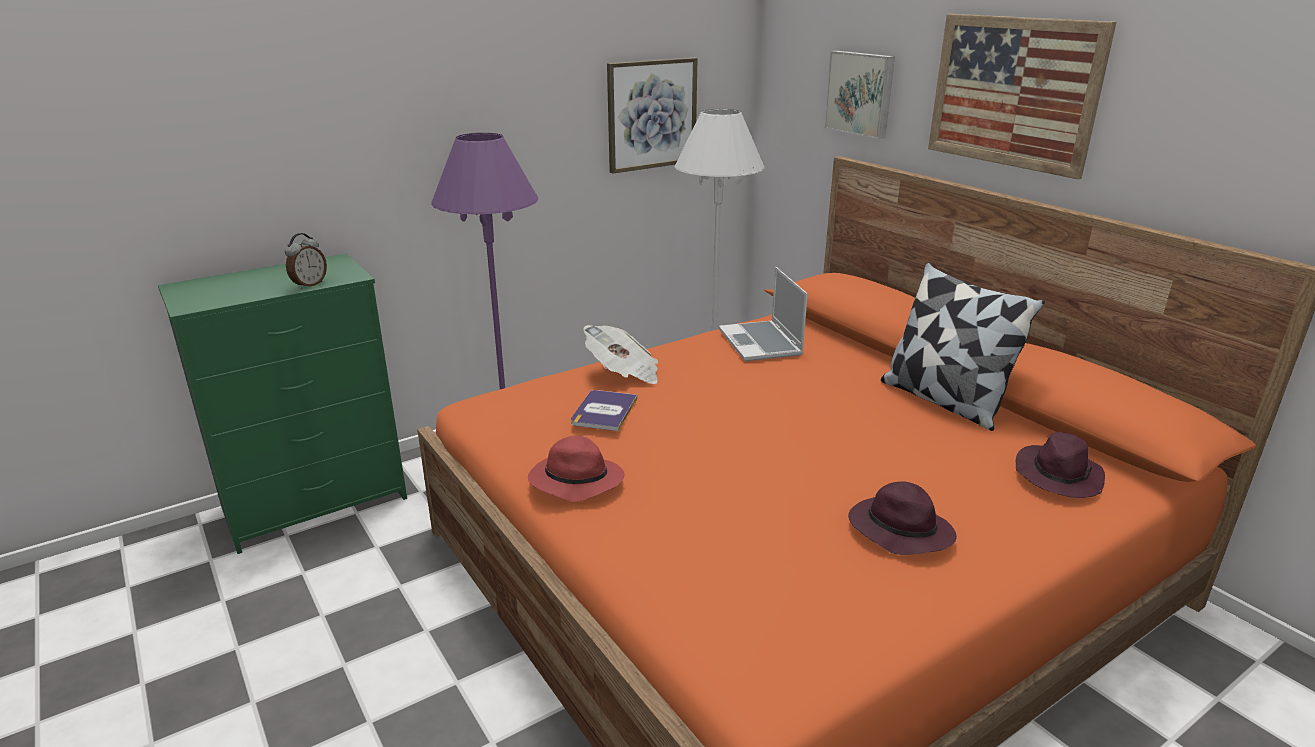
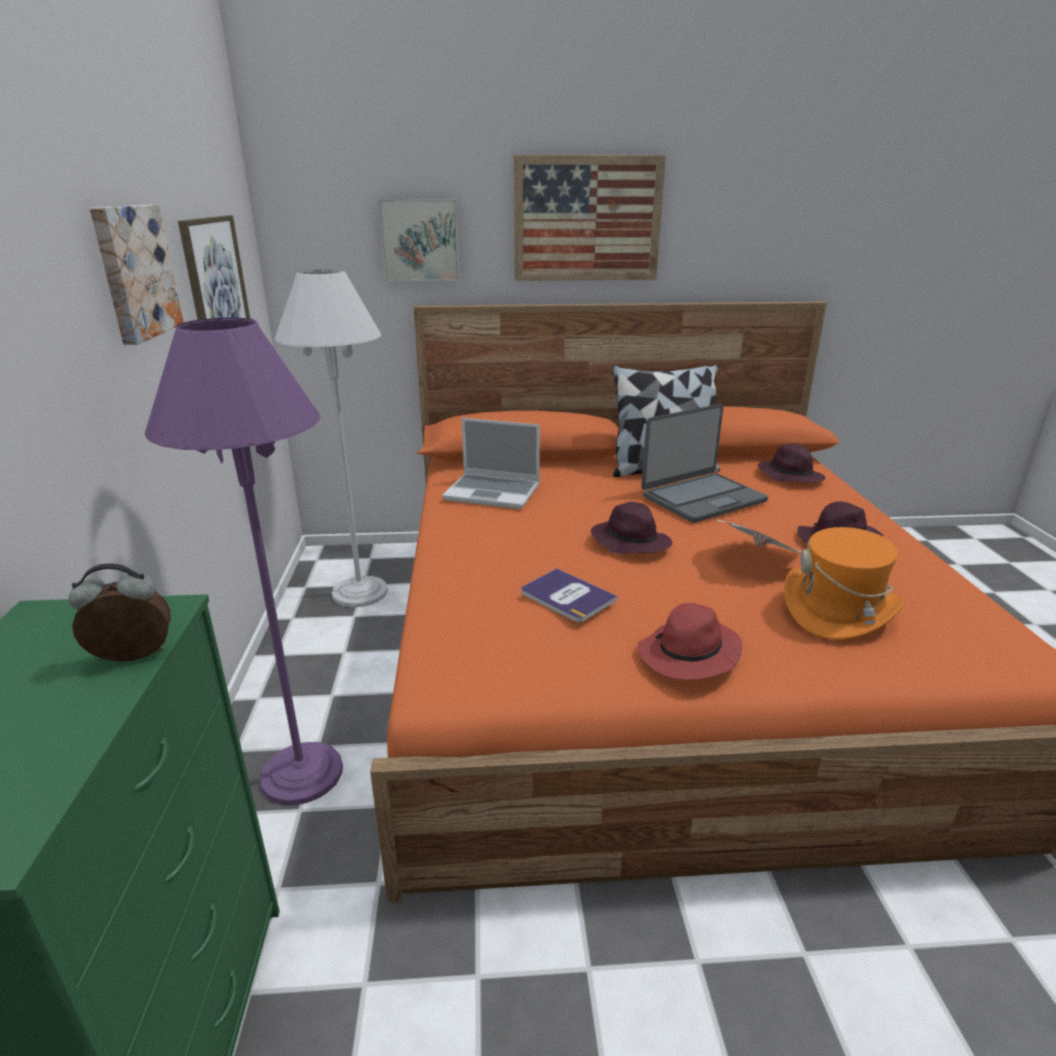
camera: 60 degrees left, 0 degrees up
alarm clock [285,233,327,289] -> alarm clock turned 75 degrees counterclockwise [68,563,171,662]
newspaper [583,325,658,384] -> newspaper moved to [717,519,801,554]
none -> picture [89,205,184,345]
none -> purple hat [591,502,672,554]
none -> laptop [641,404,768,523]
none -> orange hat [784,527,904,640]

